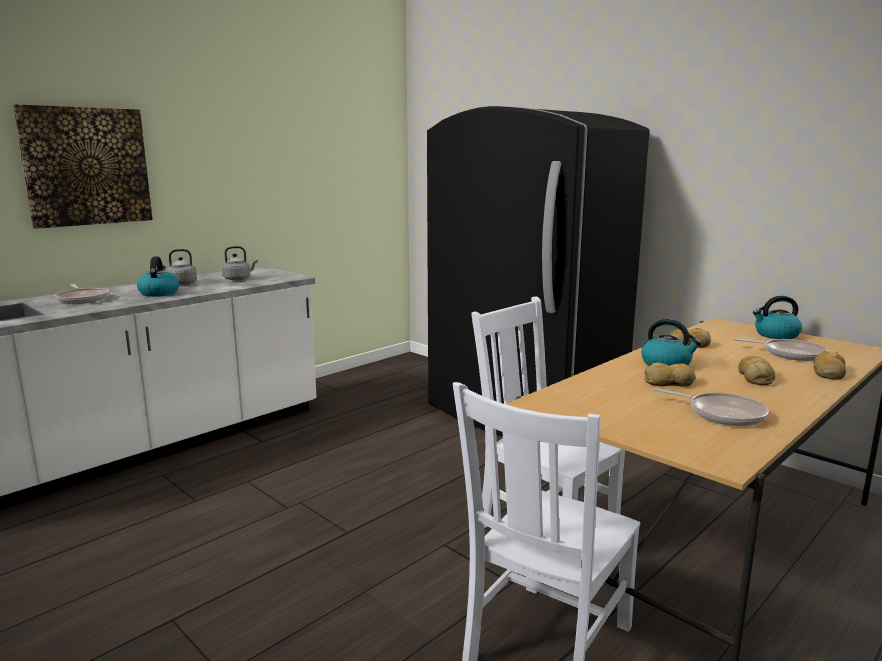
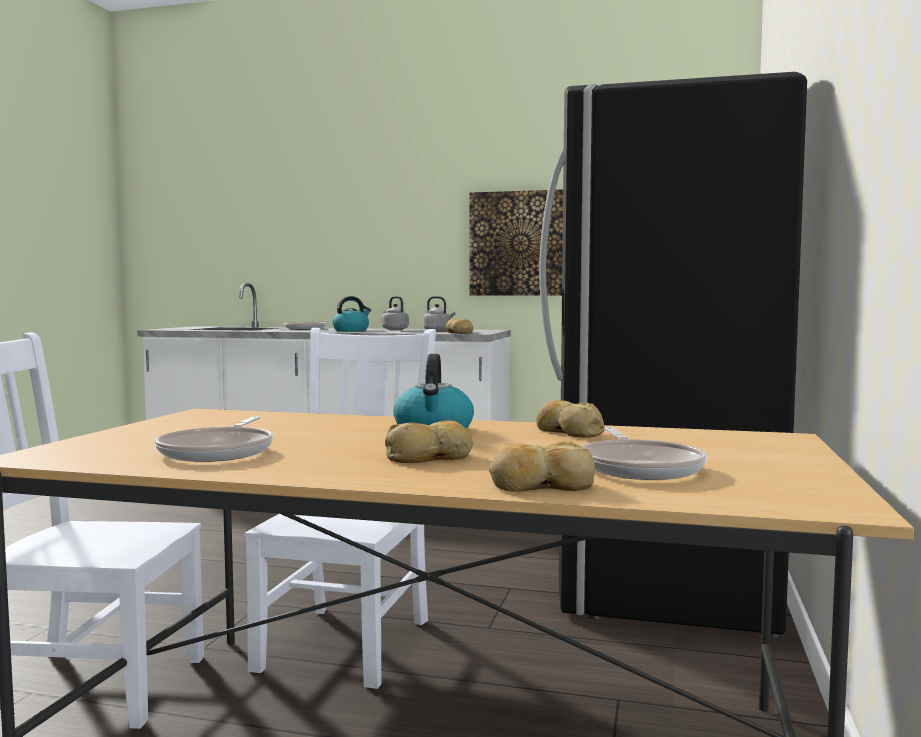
camera: 60 degrees right, 10 degrees down
picture [13,104,153,229] -> picture moved to [469,189,563,295]
bread [645,363,696,387] -> bread moved to [445,318,473,334]
kettle [753,296,802,339] -> none

